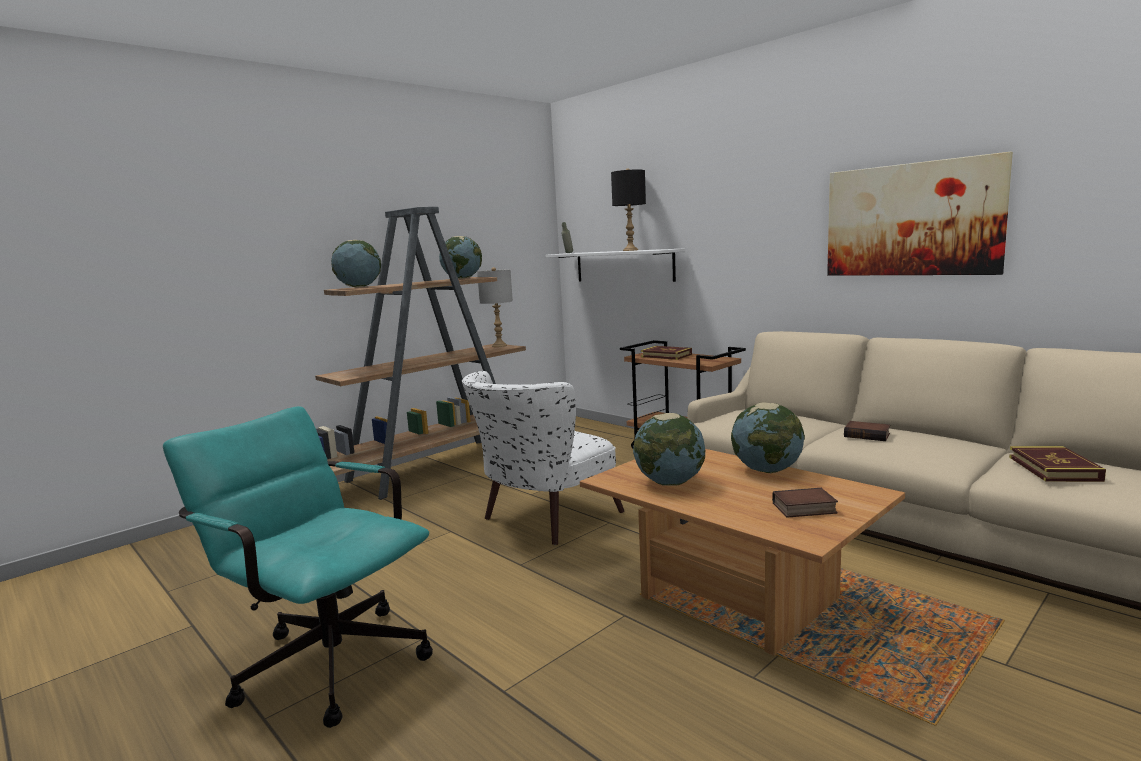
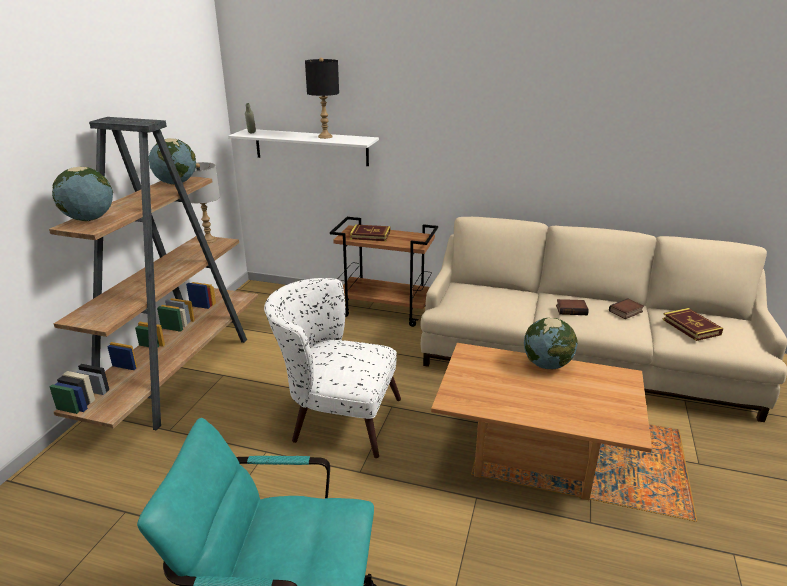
camera: 30 degrees left, 15 degrees up
white armchair [462,371,624,545] -> white armchair turned 90 degrees clockwise [264,278,401,458]
globe [633,413,706,485] -> none
book [772,488,838,518] -> book moved to [609,298,644,319]
picture [827,152,1013,276] -> none

